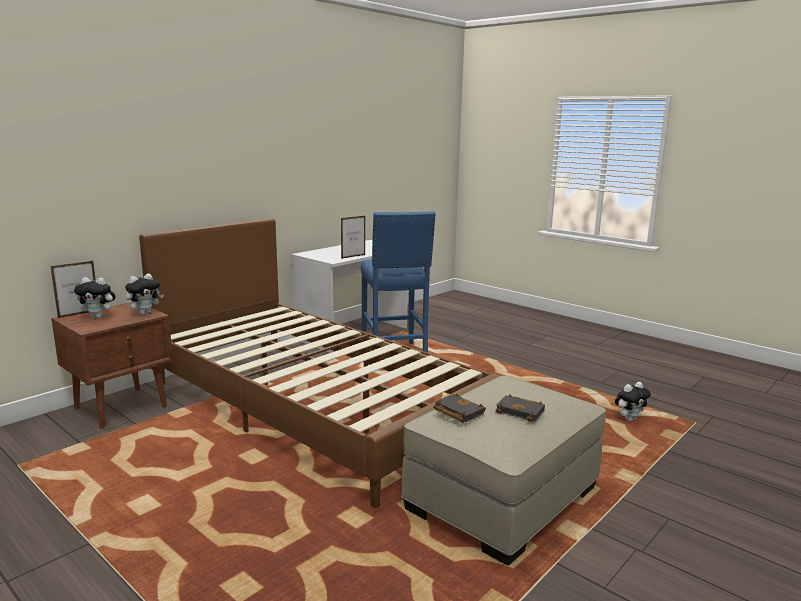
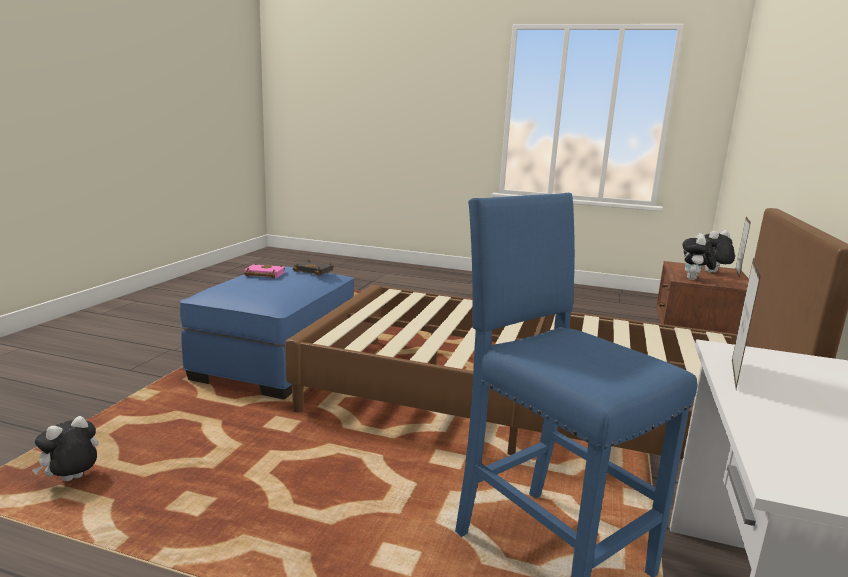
camera: 155 degrees right, 0 degrees up
beige ottoman [401,376,606,565] -> blue ottoman [180,266,354,399]
black book [496,395,545,422] -> pink book [244,263,285,278]

